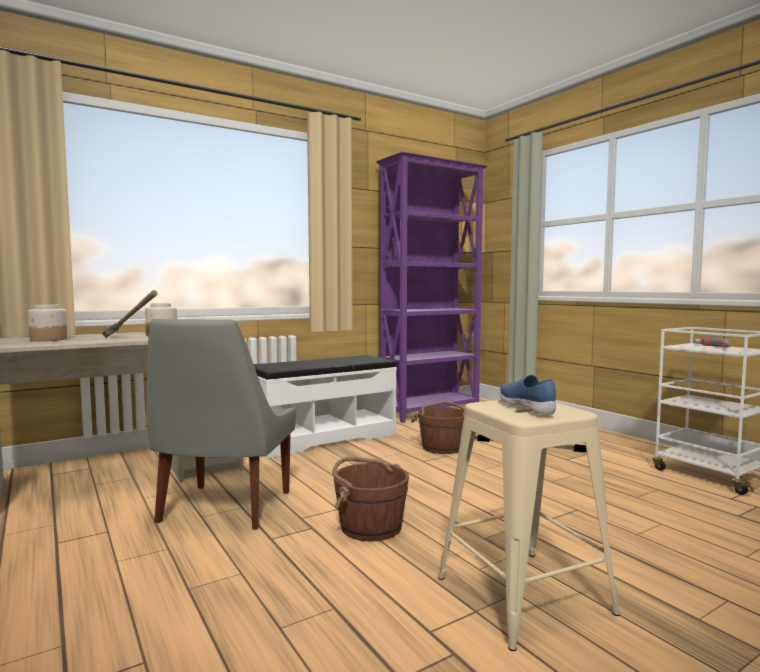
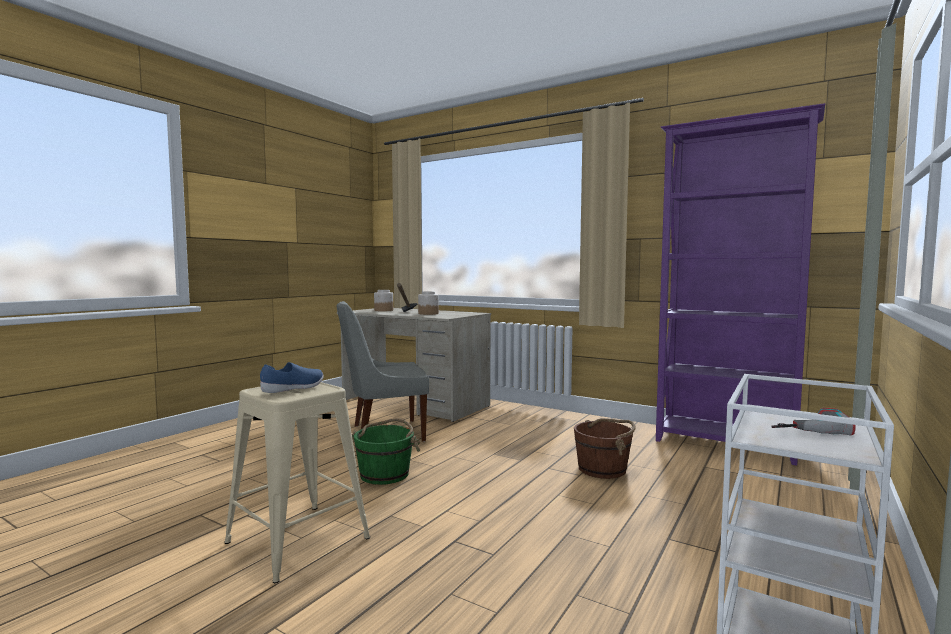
camera: 65 degrees right, 0 degrees up
white bench [254,355,397,458] -> none
brown bucket [332,457,409,541] -> green bucket [352,418,420,485]

